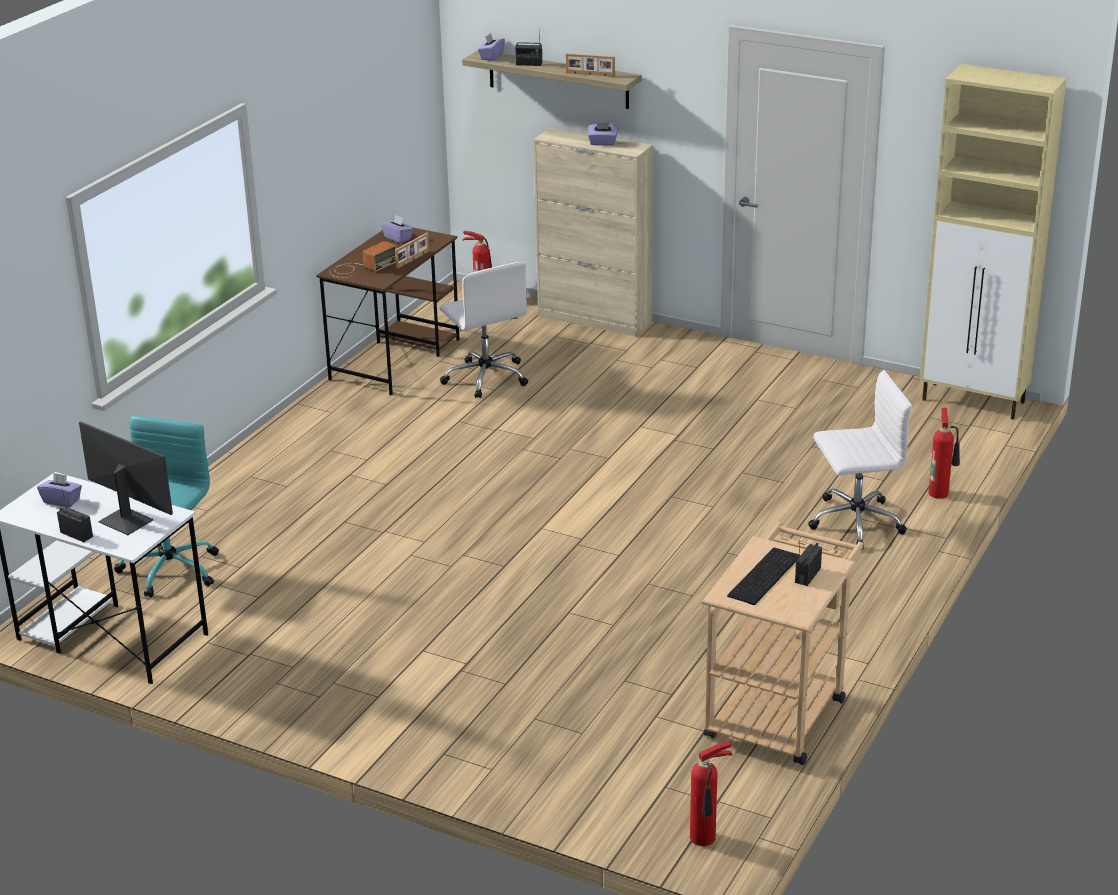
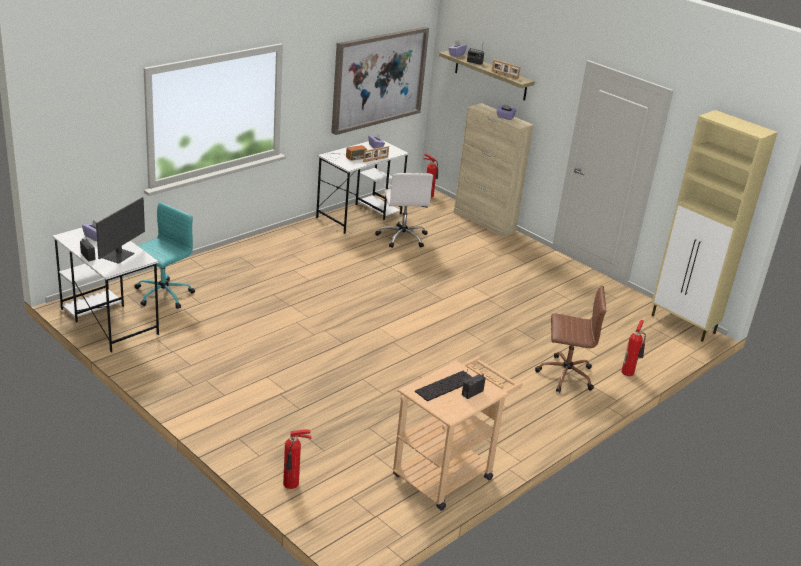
camera: 15 degrees right, 0 degrees up
monitor [79,422,173,535] -> monitor turned 60 degrees clockwise [96,197,145,264]
brown desk [316,227,459,395] -> white desk [316,141,409,234]
fire extinguisher [690,741,733,846] -> fire extinguisher moved to [283,430,312,489]
white office chair [808,370,912,550] -> brown office chair [535,286,607,393]
none -> picture [331,26,429,135]

